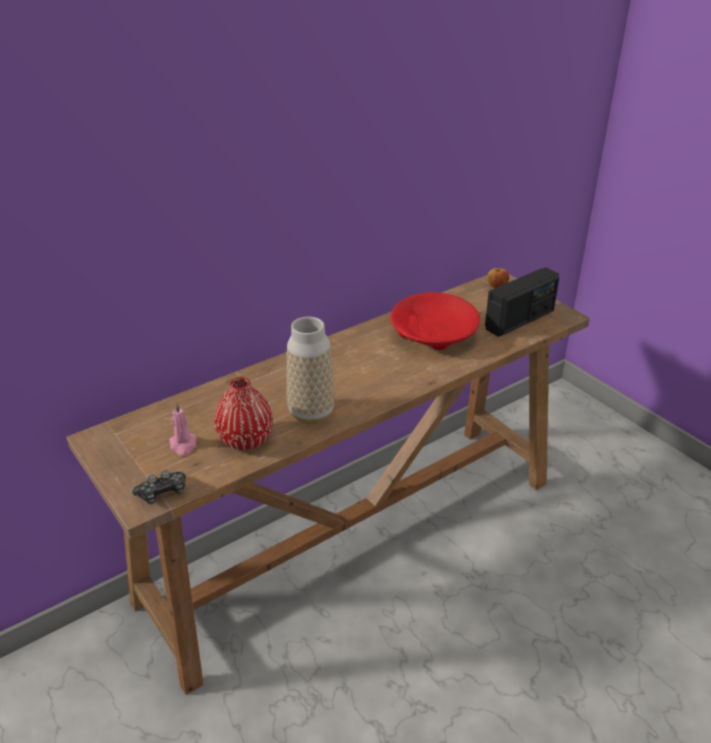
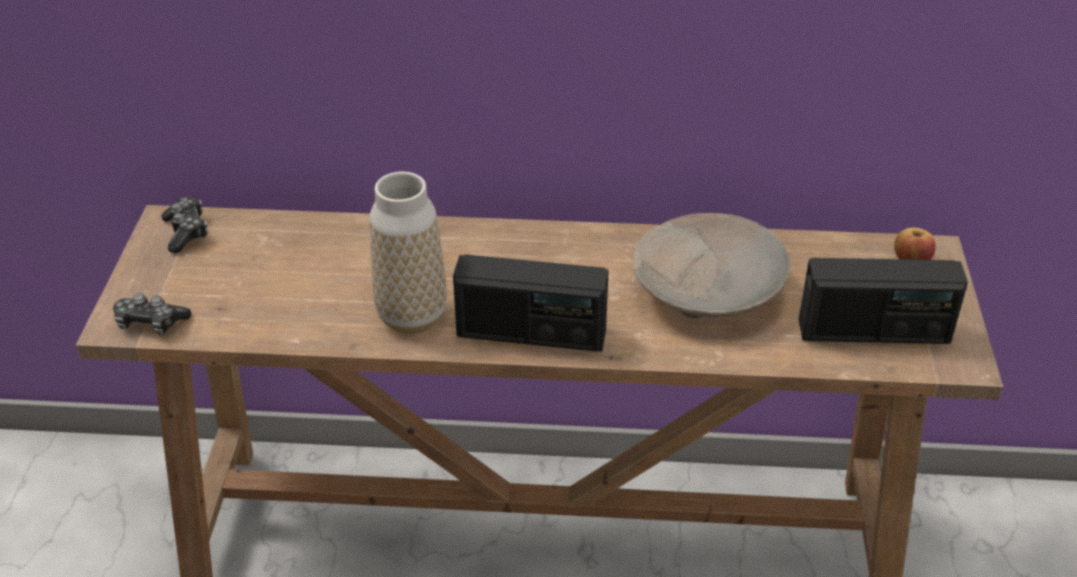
camera: 40 degrees right, 5 degrees up
pink candle [169,402,197,456] -> none
red vase [214,377,273,450] -> none
red bowl [390,292,480,350] -> beige bowl [633,213,790,318]
none -> game controller [161,196,207,253]
none -> radio [453,254,608,351]

